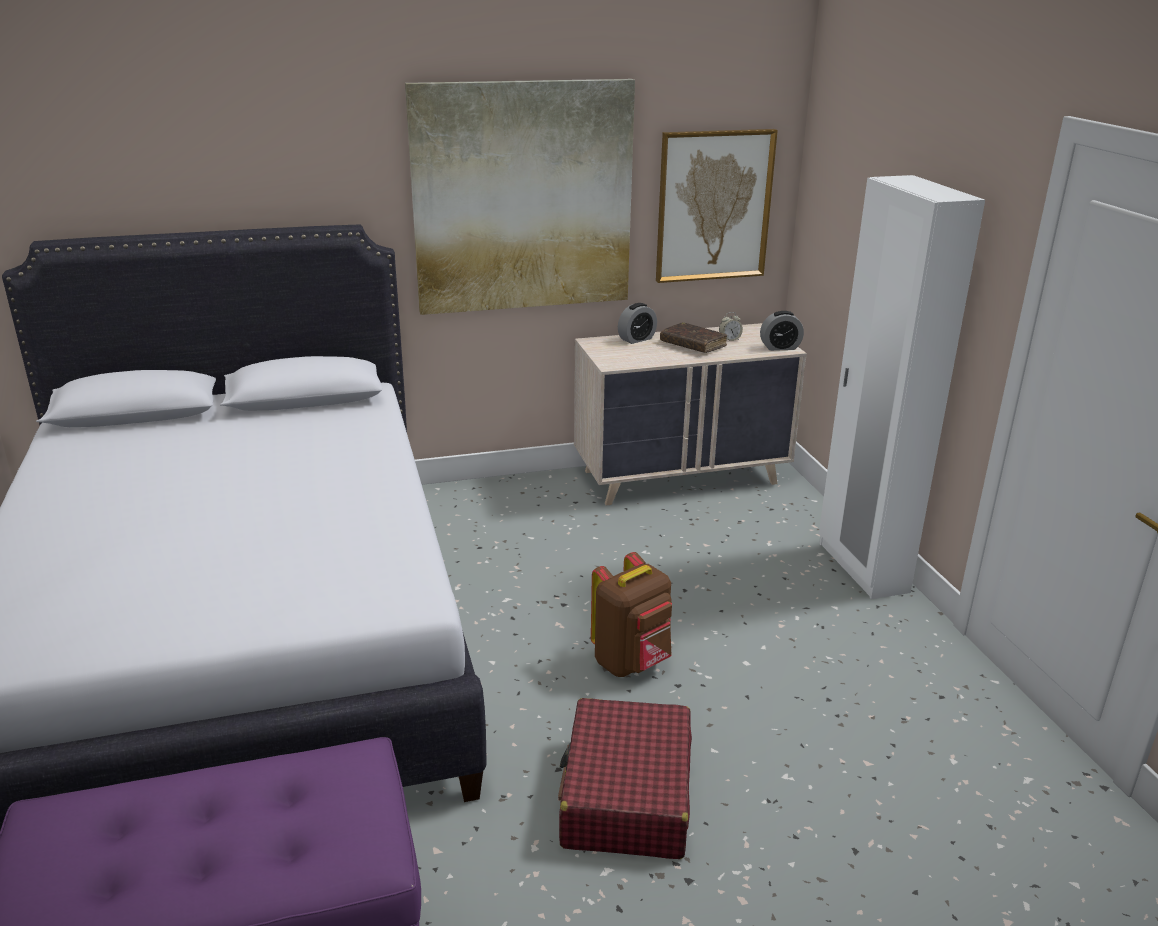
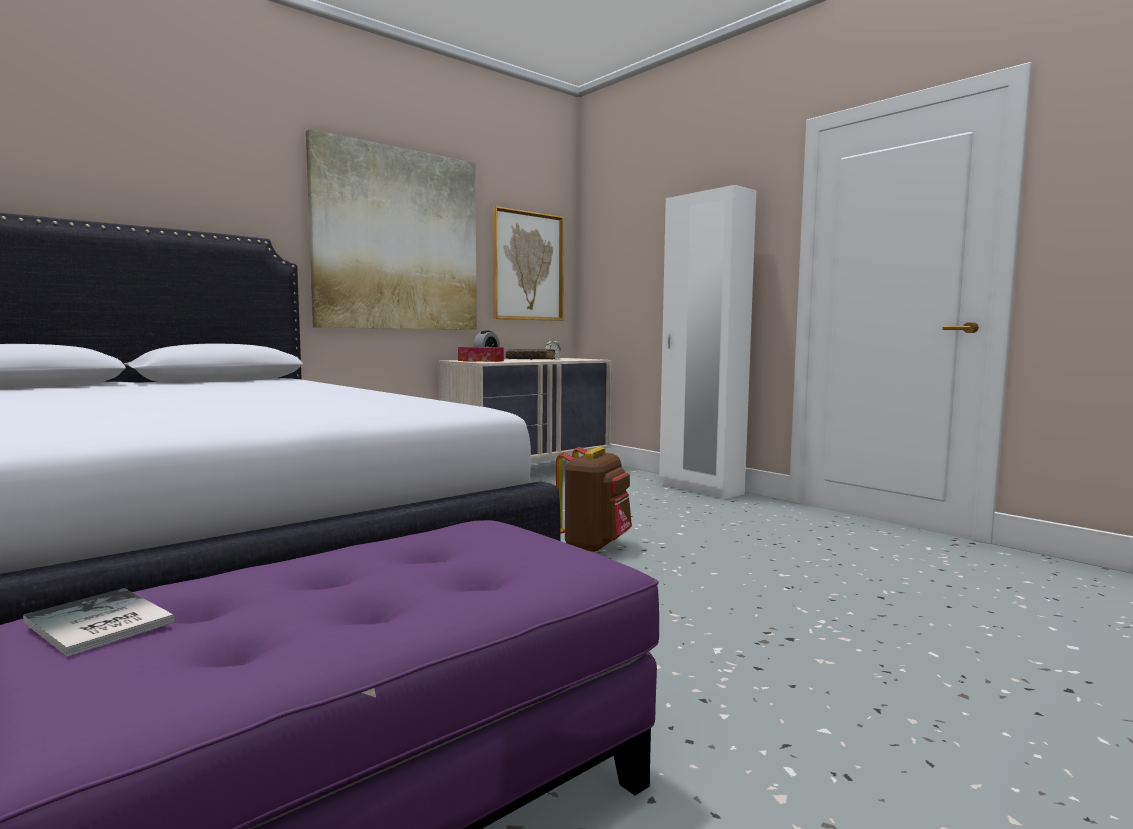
camera: 25 degrees left, 20 degrees down
red suitcase [558,698,692,859] -> none
alarm clock [760,311,804,351] -> none
none -> book [23,588,175,657]
none -> tissue box [458,347,504,362]

